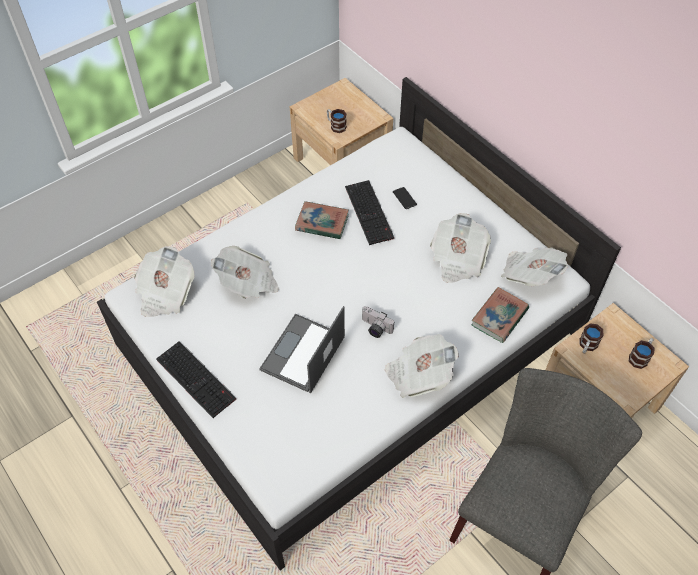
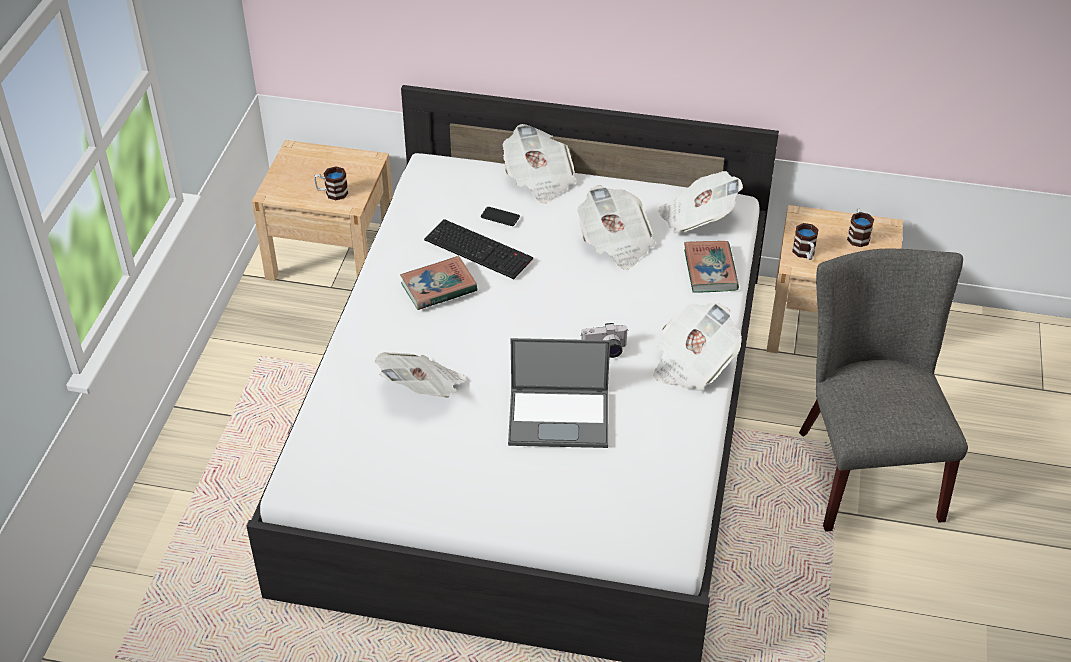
camera: 40 degrees left, 10 degrees down
newspaper [134,246,194,317] -> newspaper moved to [503,124,576,204]
keyboard [156,341,237,418] -> none
laptop [259,306,345,393] -> laptop turned 75 degrees counterclockwise [508,338,610,448]

